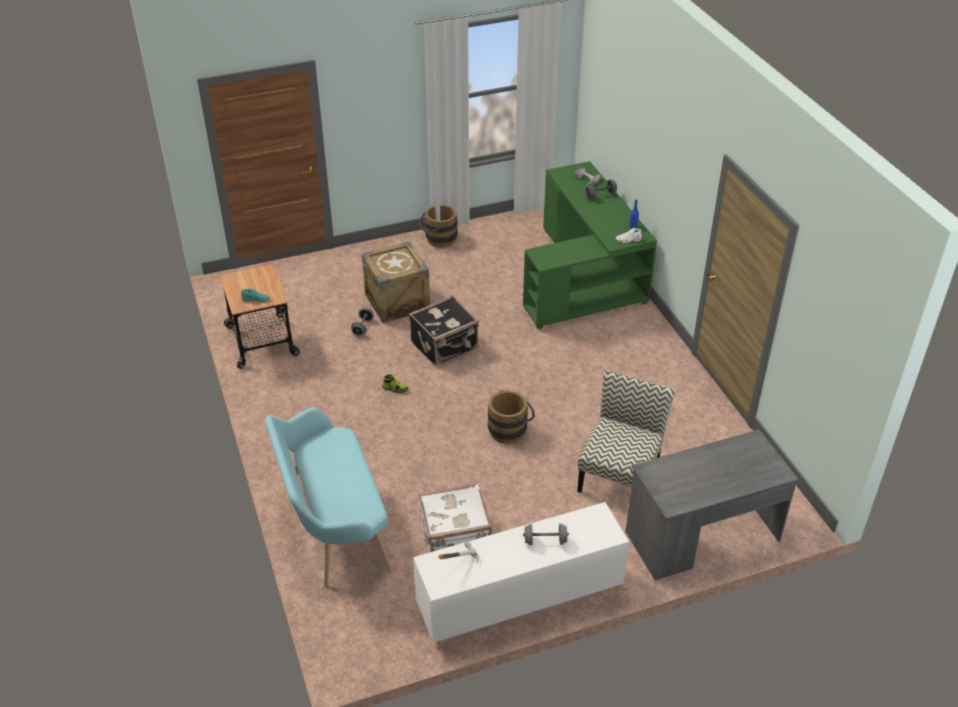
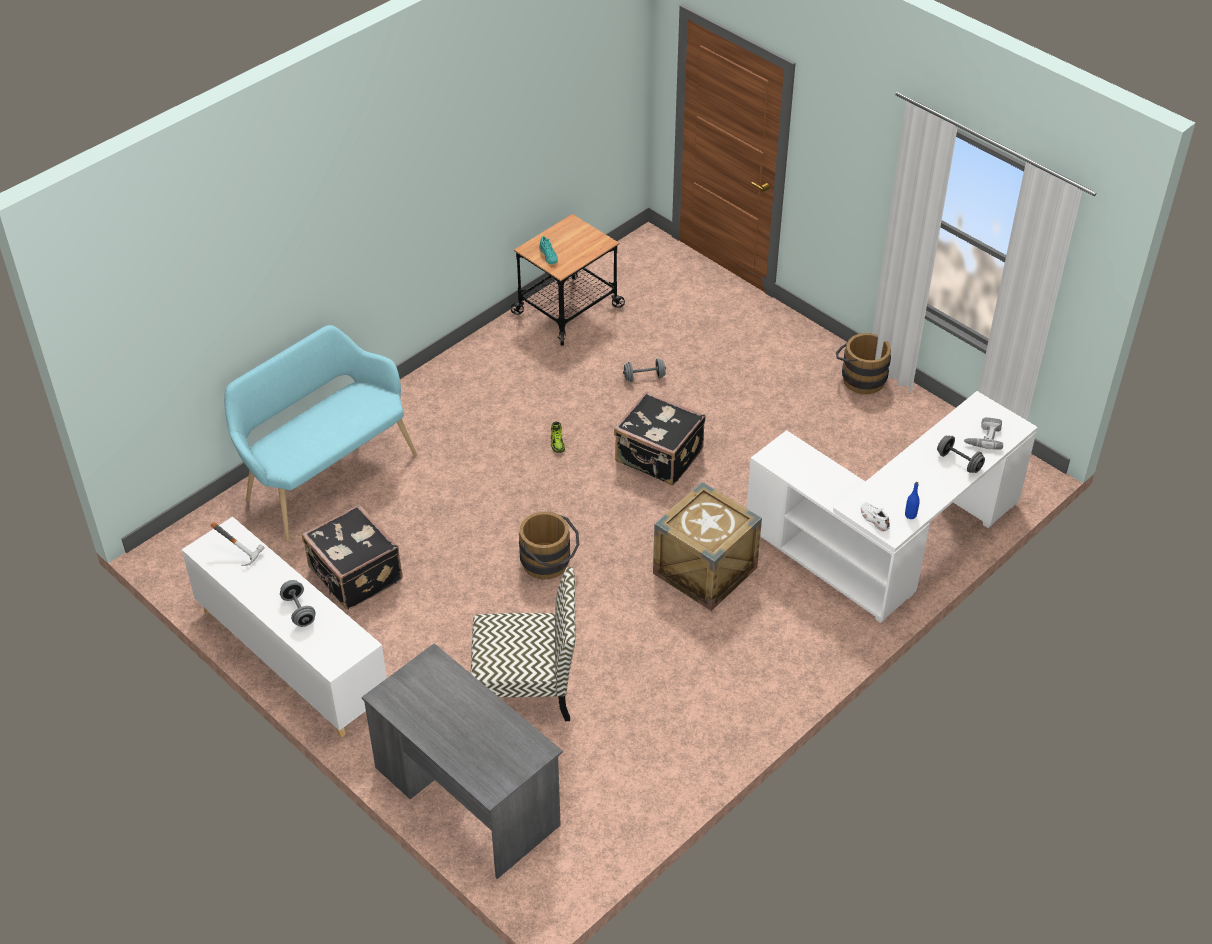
camera: 65 degrees right, 5 degrees up
crate [362,241,430,323] -> crate moved to [653,482,762,611]
white suitcase [418,484,492,553] -> black suitcase [302,504,403,610]
green desk [523,161,657,329] -> white desk [746,391,1038,623]

